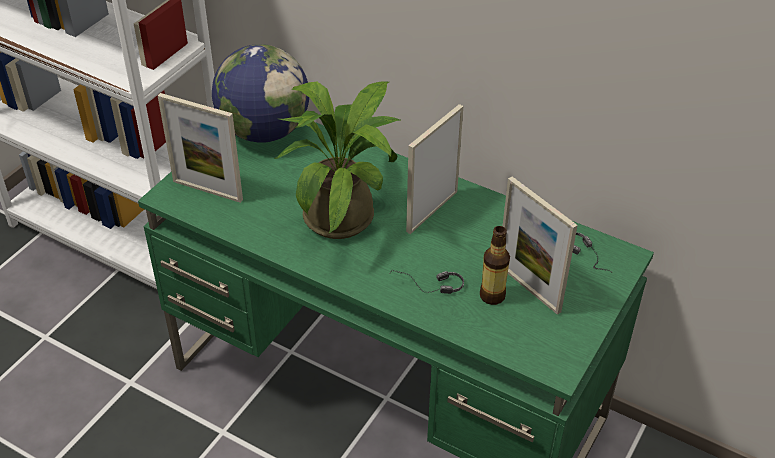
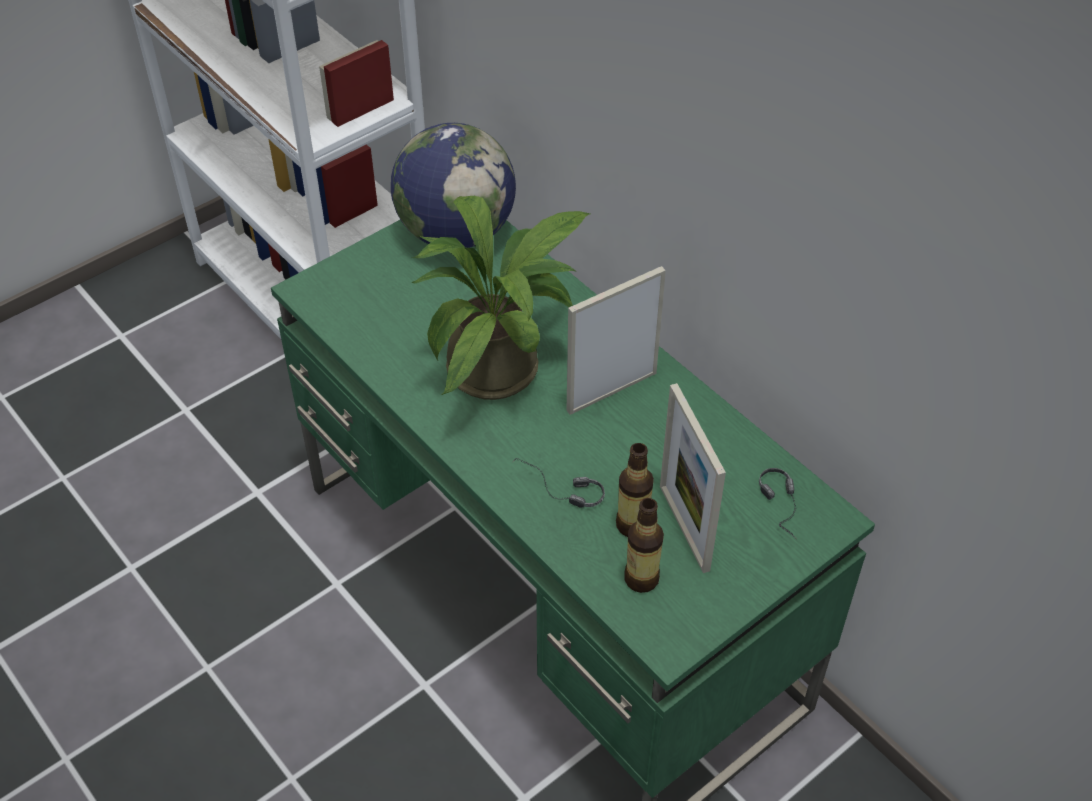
camera: 20 degrees right, 5 degrees up
picture frame [158,93,243,203] -> none
none -> bottle [624,498,664,593]

